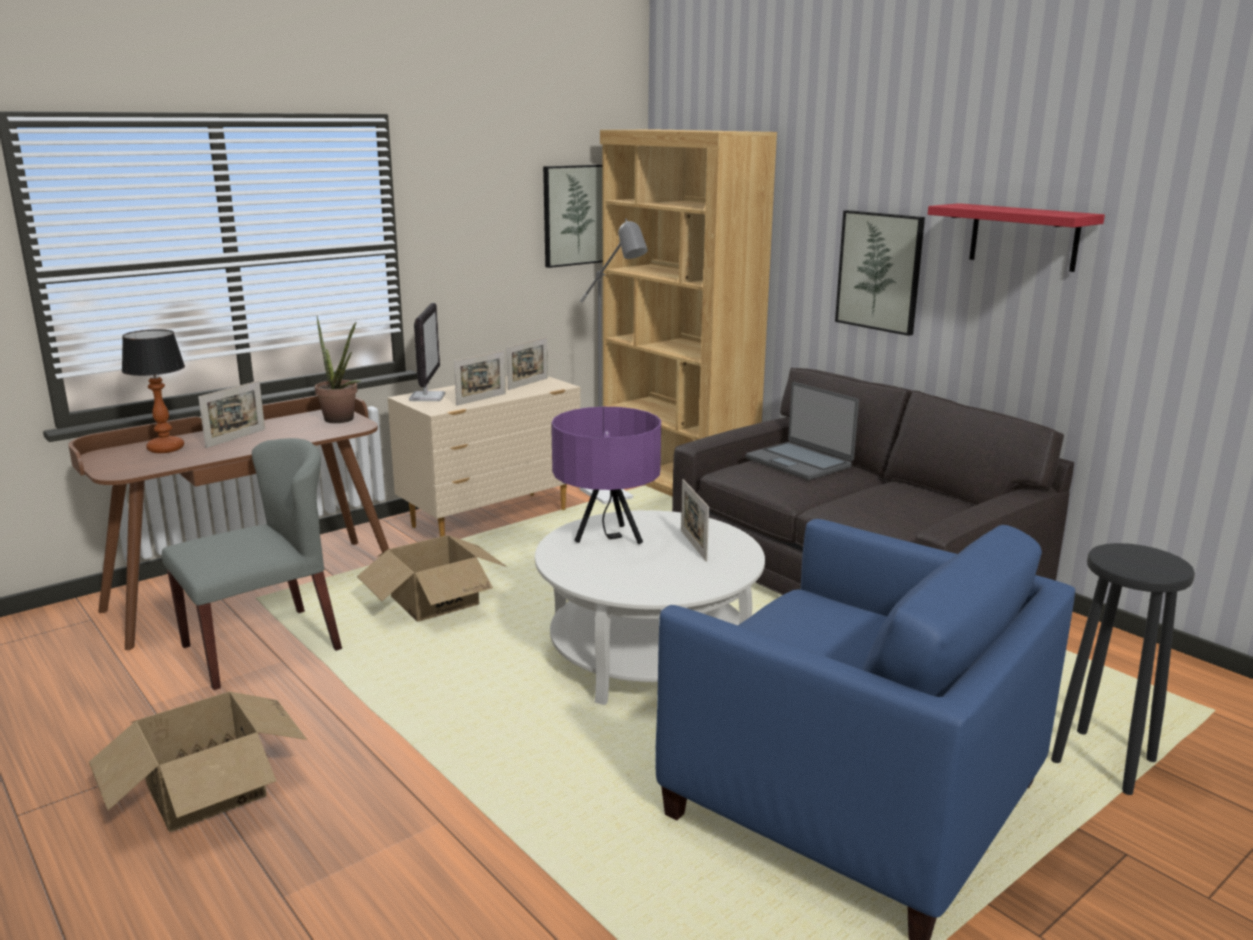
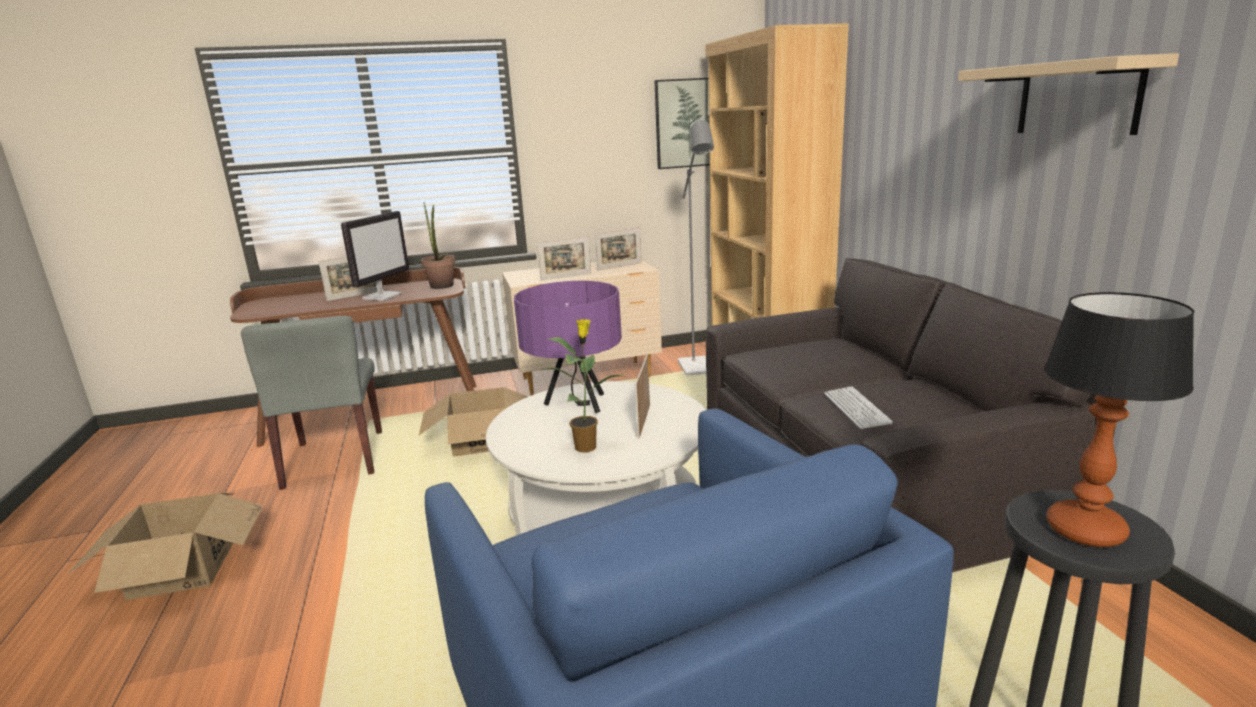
camera: 25 degrees right, 0 degrees up
table lamp [122,329,185,453] -> table lamp moved to [1044,292,1194,547]
grey chair [162,438,342,690] -> grey chair turned 90 degrees clockwise [241,316,382,490]
monitor [409,303,445,401] -> monitor moved to [341,211,409,301]
laptop [746,382,859,480] -> none
picture [835,210,925,336] -> none
red shelf [928,203,1105,272] -> beige shelf [958,53,1179,135]
none -> potted plant [541,319,623,453]
none -> keyboard [824,386,892,429]

